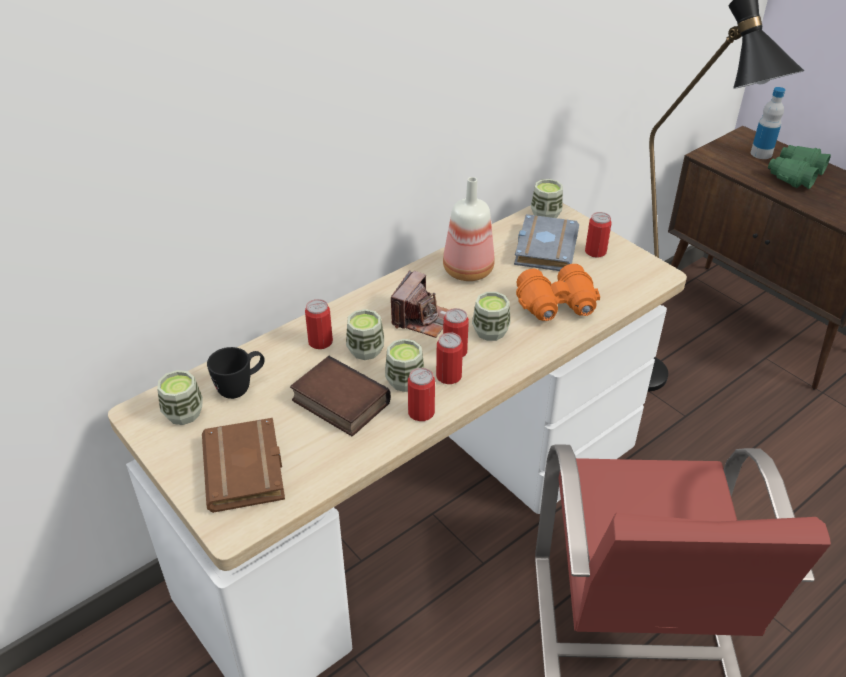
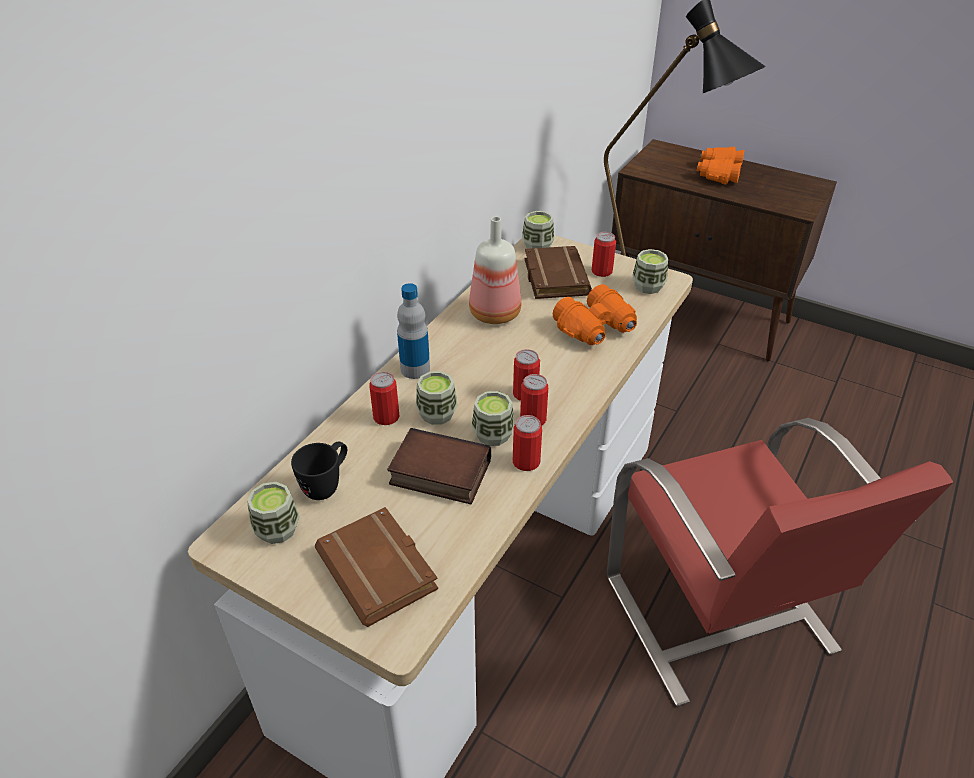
camera: 20 degrees left, 0 degrees up
camera [391,270,449,338] -> none
cup [472,292,511,341] -> cup moved to [632,249,668,294]
grey book [514,214,579,271] -> brown book [525,246,592,299]
bottle [751,87,785,159] -> bottle moved to [397,283,430,379]
green binoculars [768,145,831,189] -> orange binoculars [697,146,744,185]

